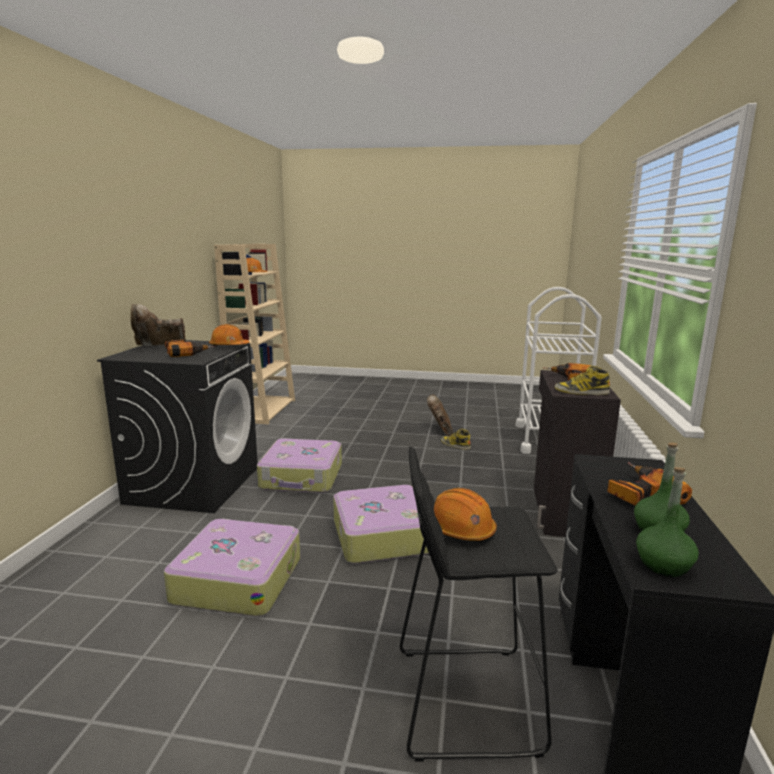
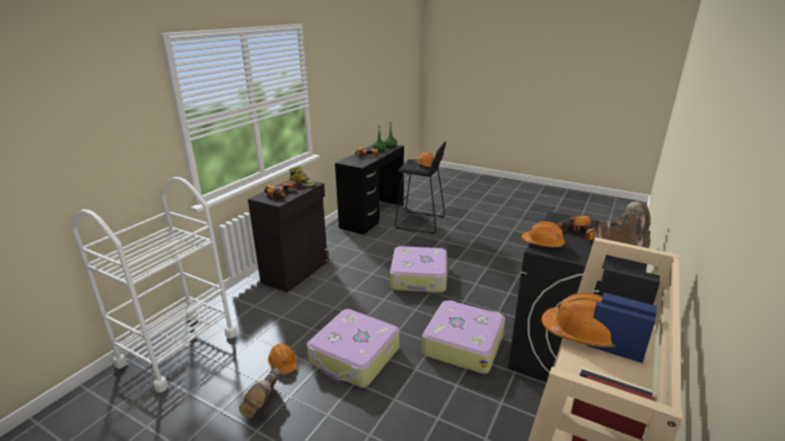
camera: 160 degrees left, 10 degrees up
suitcase [164,519,300,616] -> suitcase moved to [307,309,399,388]
boot [441,429,471,450] -> orange hard hat [268,343,297,374]

